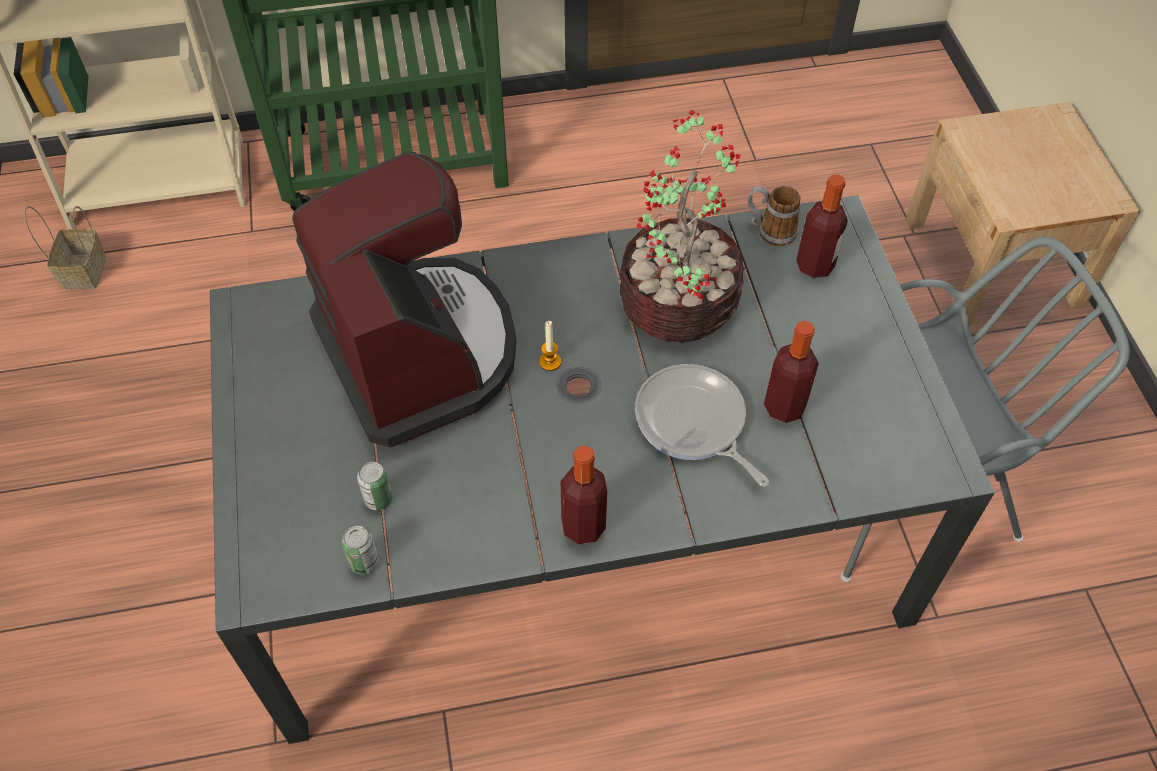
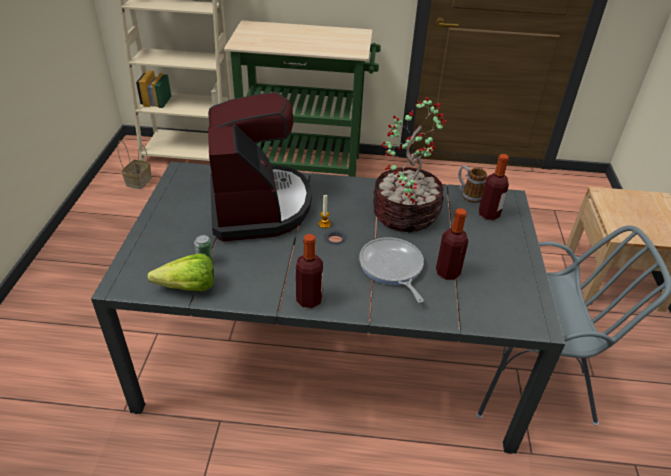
camera: 15 degrees right, 15 degrees down
can [342,526,379,575] -> lettuce [147,254,214,291]

